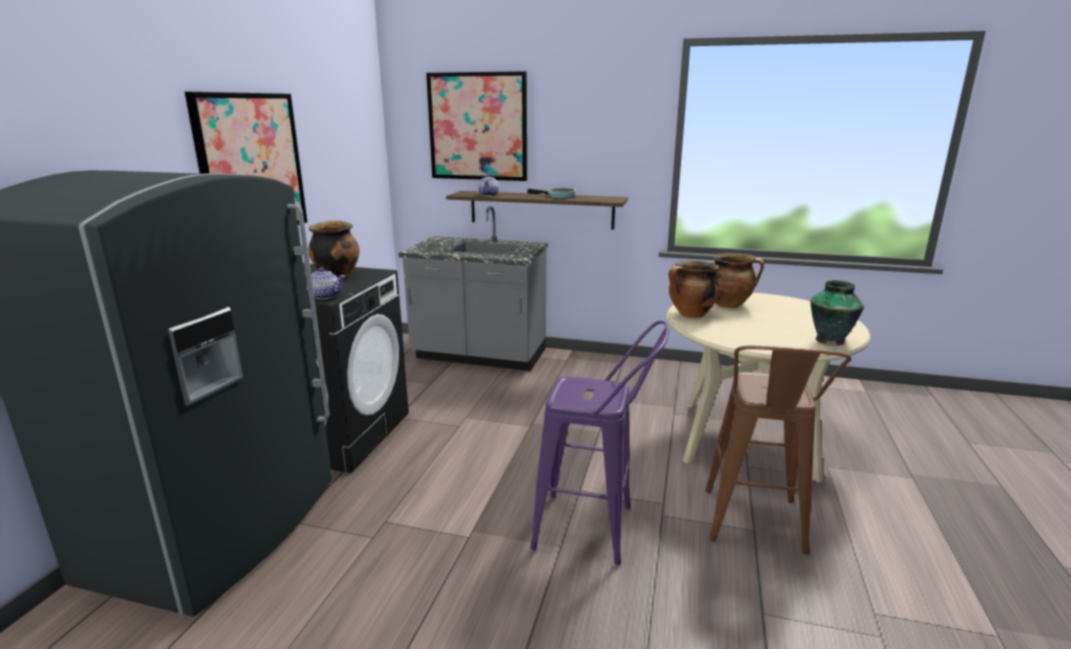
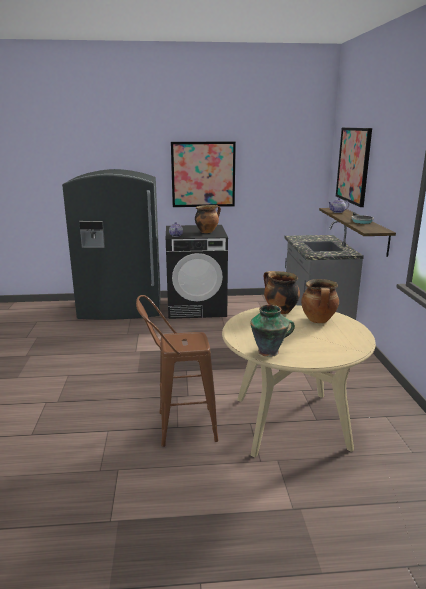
camera: 70 degrees right, 0 degrees up
purple stool [530,320,669,565] -> none

